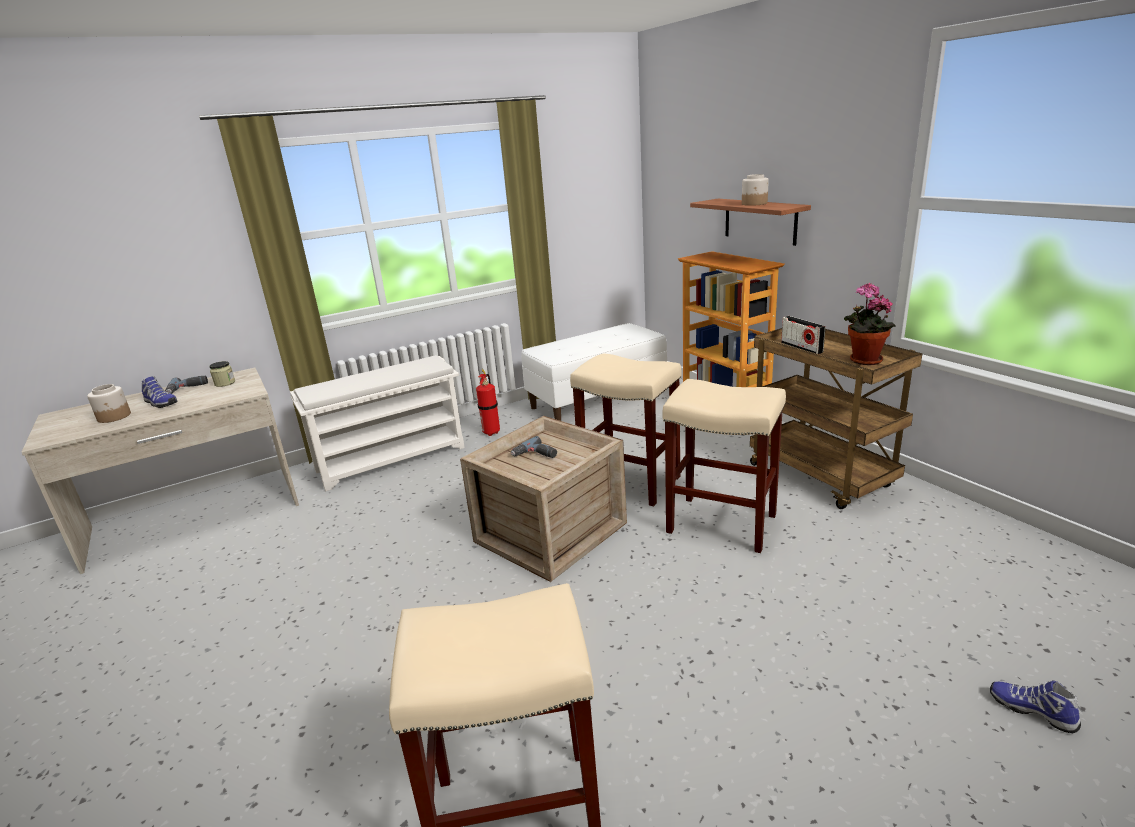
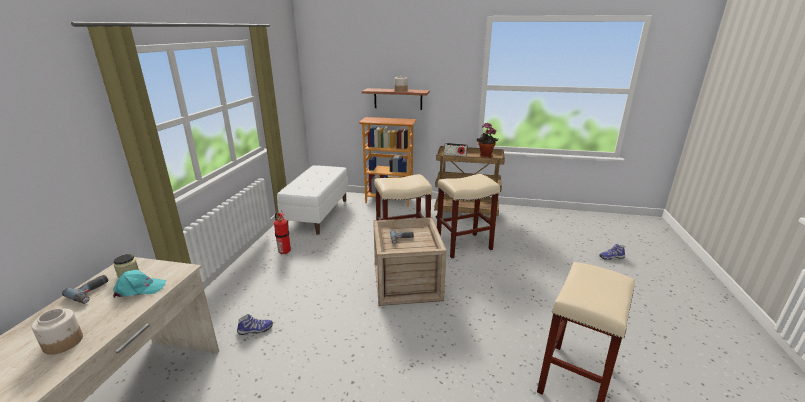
camera: 50 degrees left, 0 degrees up
shoe [142,376,177,408] -> shoe moved to [237,314,273,335]
white shoe rack [290,355,465,491] -> none
none -> turquoise cap [113,270,166,298]

